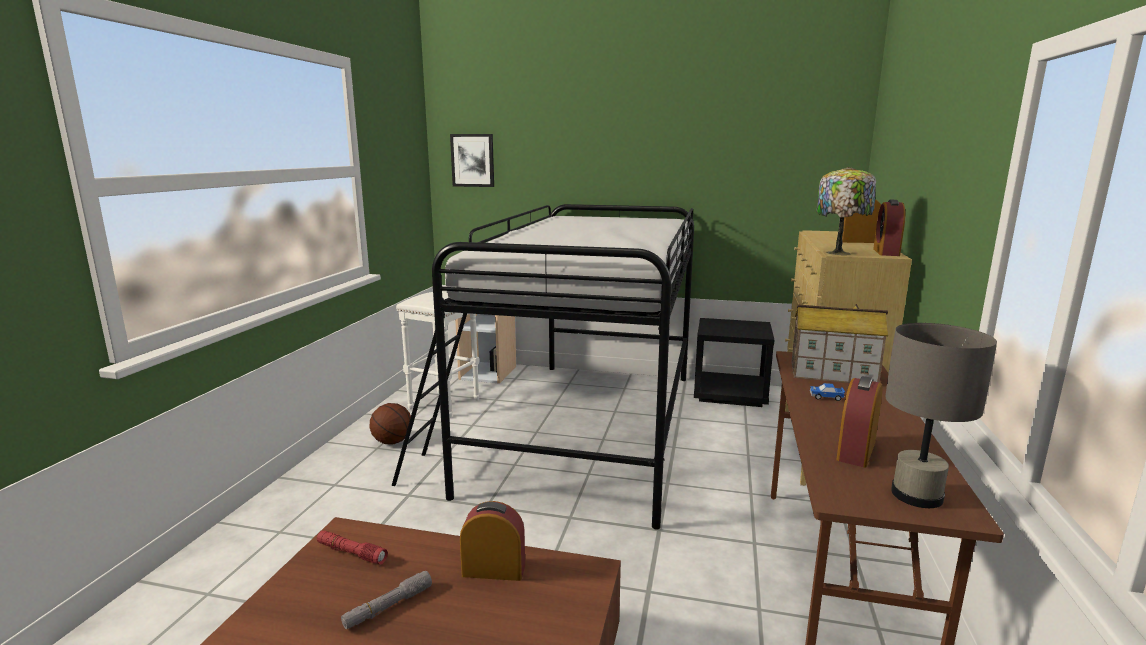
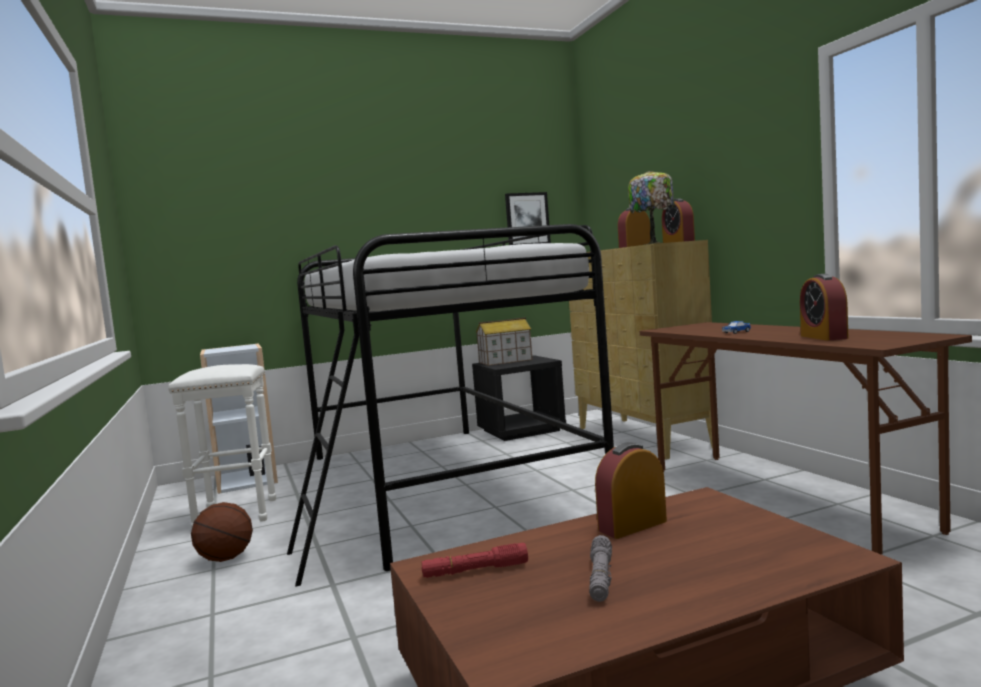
camera: 35 degrees left, 10 degrees down
picture [450,134,494,187] -> picture moved to [505,192,551,245]
toy house [791,304,888,383] -> toy house moved to [476,317,533,366]
grey table lamp [886,323,997,508] -> none

